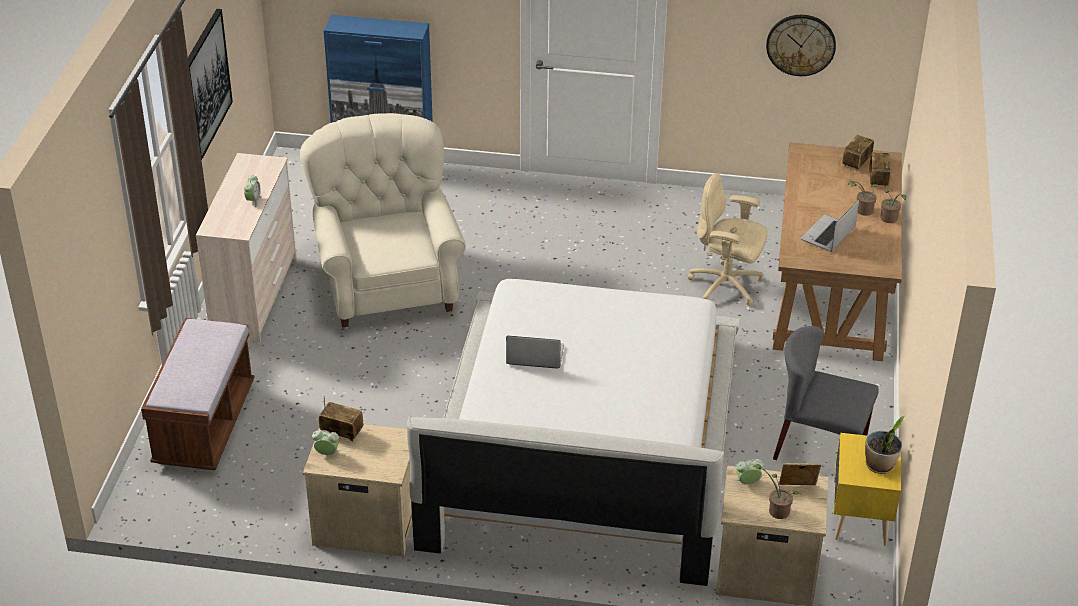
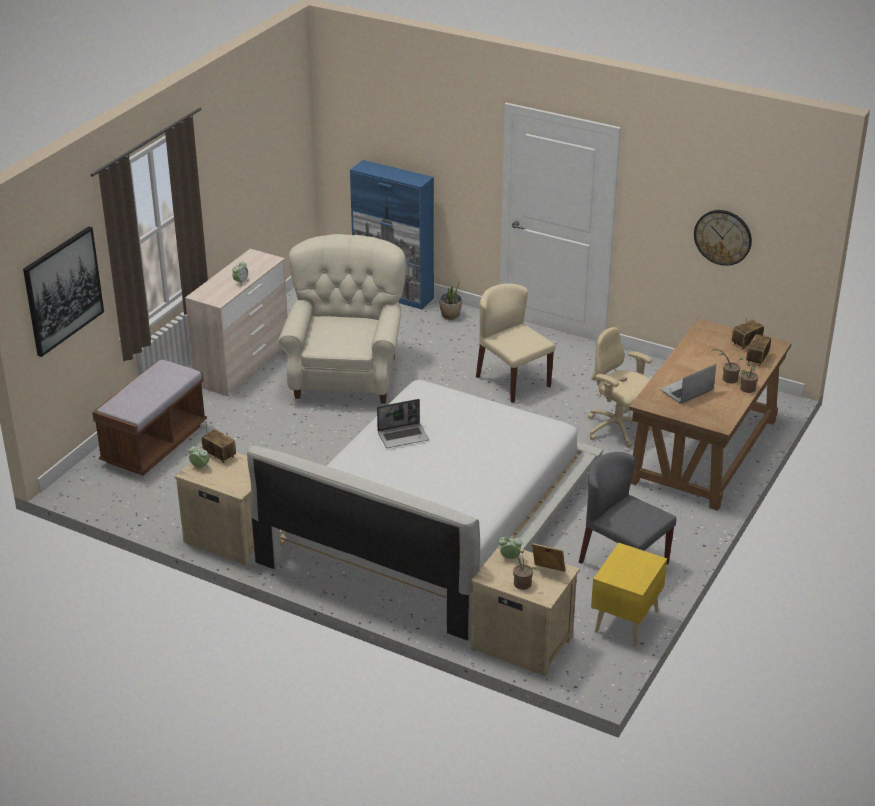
camera: 20 degrees right, 5 degrees down
picture [188,9,233,160] -> picture moved to [23,226,104,357]
laptop [506,336,564,368] -> laptop turned 135 degrees clockwise [377,399,429,448]
potted plant [865,416,905,474] -> potted plant moved to [439,280,462,320]
none -> beige chair [476,283,555,403]

